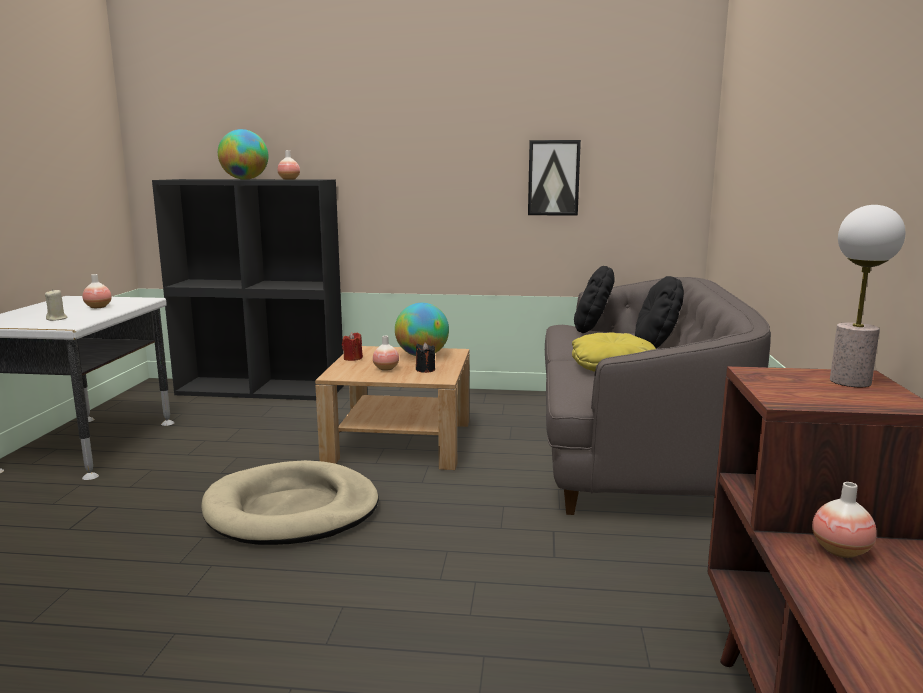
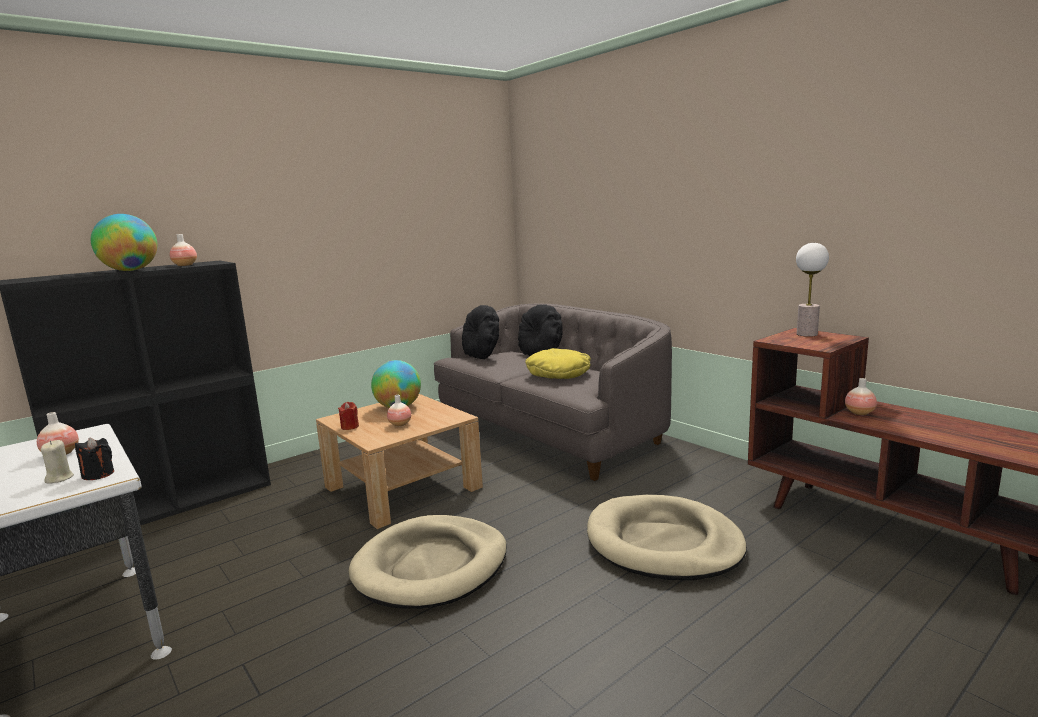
camera: 45 degrees left, 0 degrees up
black candle [416,342,435,373] -> black candle moved to [75,438,114,480]
picture [528,140,581,216] -> none
none -> beige dog bed [587,495,747,581]

